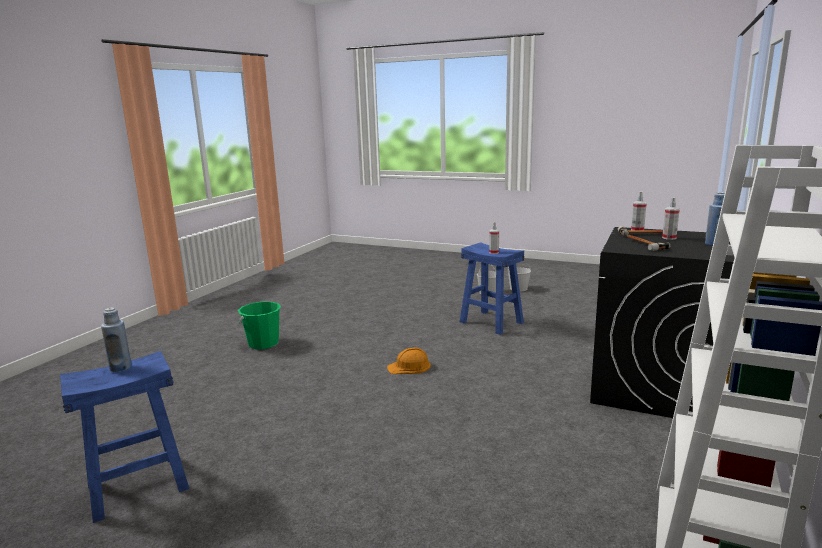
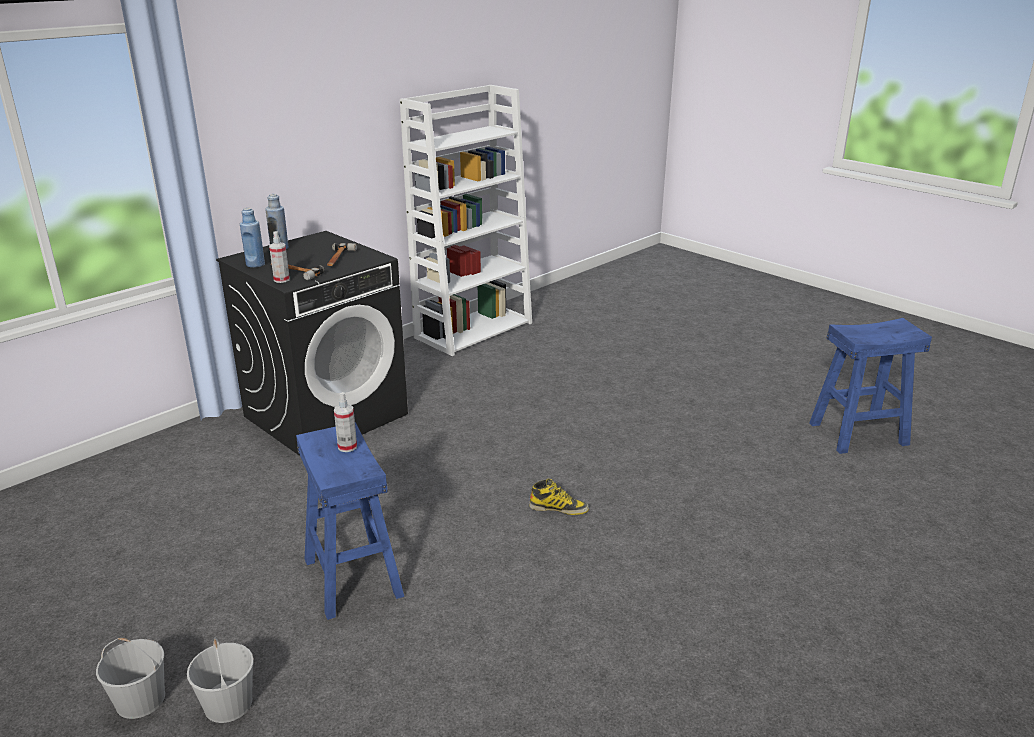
camera: 160 degrees left, 10 degrees up
blue bottle [101,307,132,372] -> blue bottle moved to [240,208,265,268]
green bucket [238,302,281,349] -> none
orange hard hat [387,347,431,374] -> boot [529,479,589,515]
spray bottle [662,197,680,240] -> none

